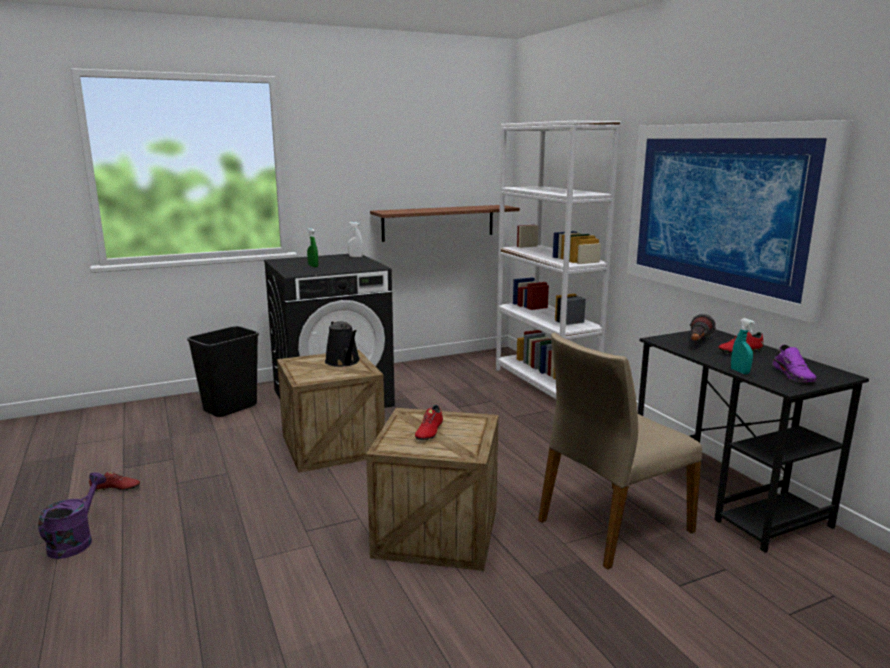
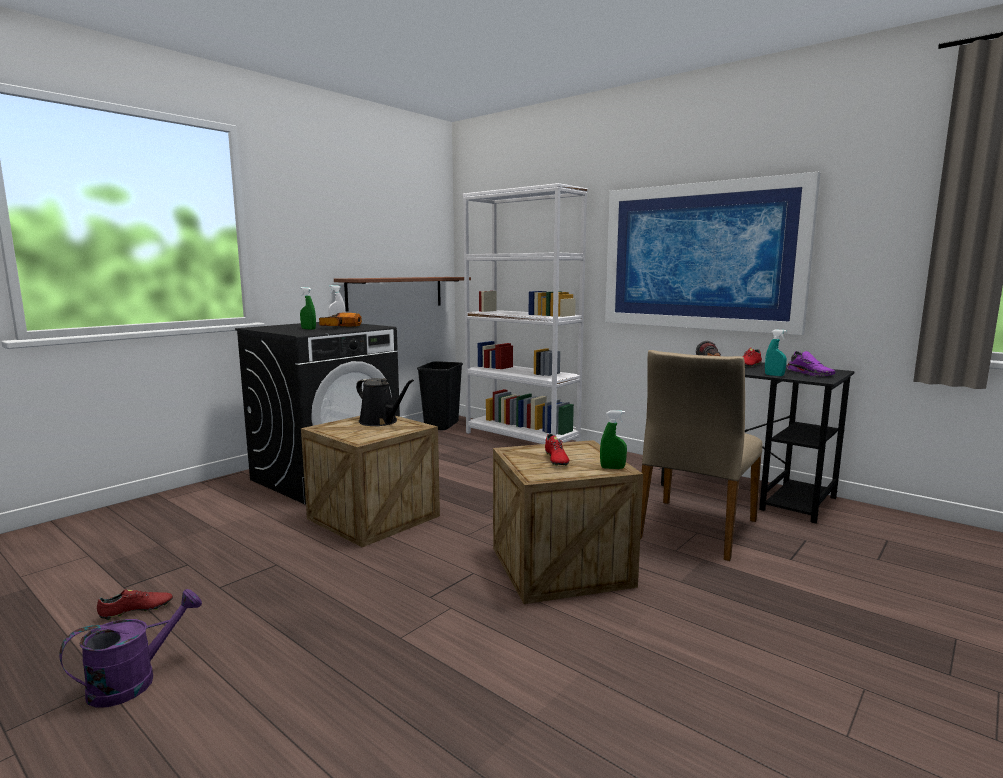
camera: 25 degrees left, 5 degrees down
purple watering can [38,472,106,559] -> purple watering can turned 60 degrees clockwise [59,589,202,708]
black trash can [187,326,259,417] -> black trash can moved to [417,361,463,430]
none -> power drill [319,313,362,326]
none -> green spray bottle [600,410,627,469]

